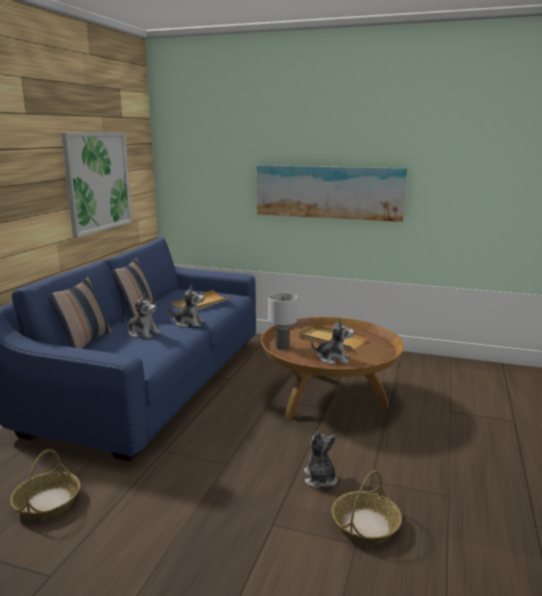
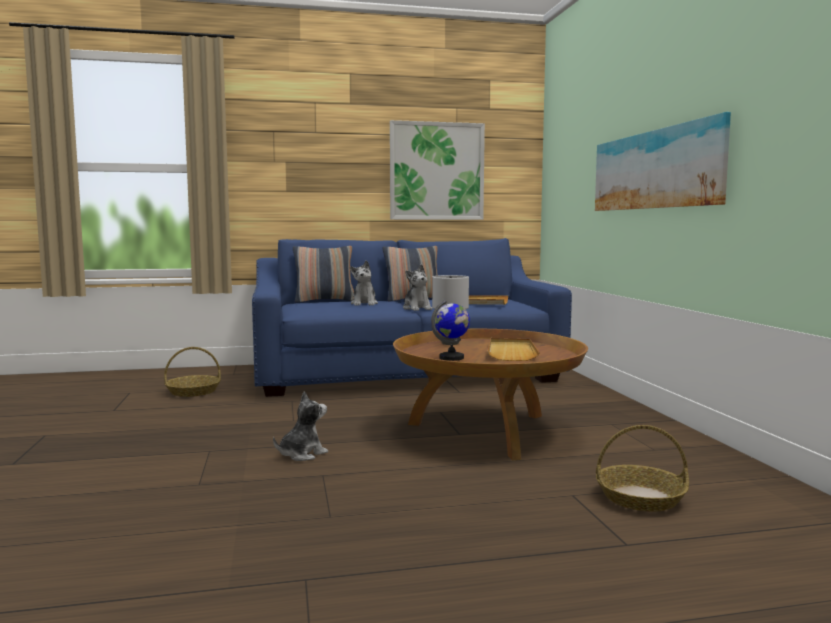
camera: 60 degrees right, 10 degrees down
plush toy [311,317,354,365] -> globe [431,299,470,361]
basket [332,470,402,544] -> basket moved to [596,425,689,512]

